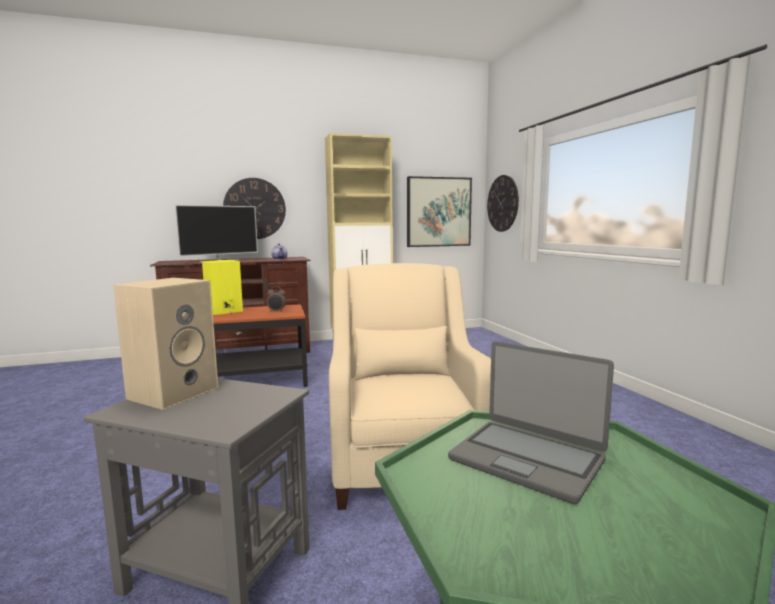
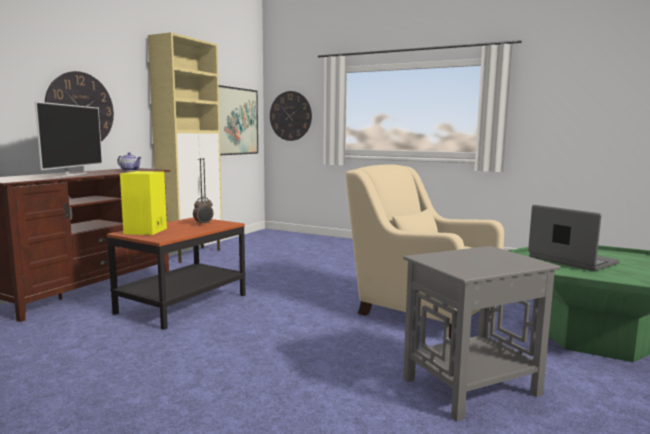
camera: 45 degrees left, 0 degrees up
beige speaker [113,278,218,410] -> none
laptop [448,341,614,504] -> laptop turned 120 degrees counterclockwise [528,205,619,271]

